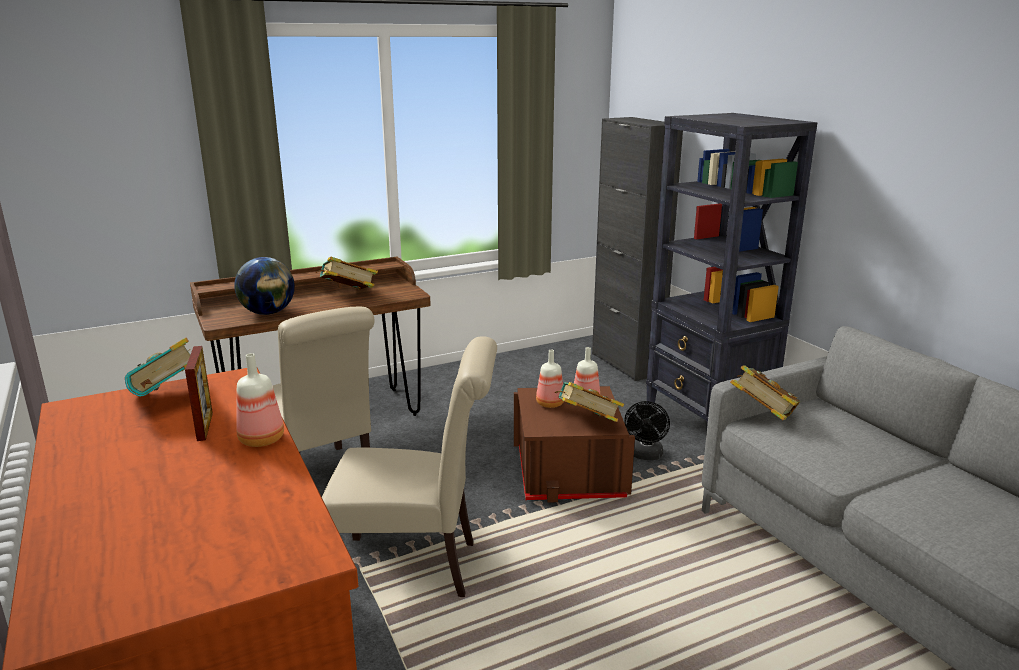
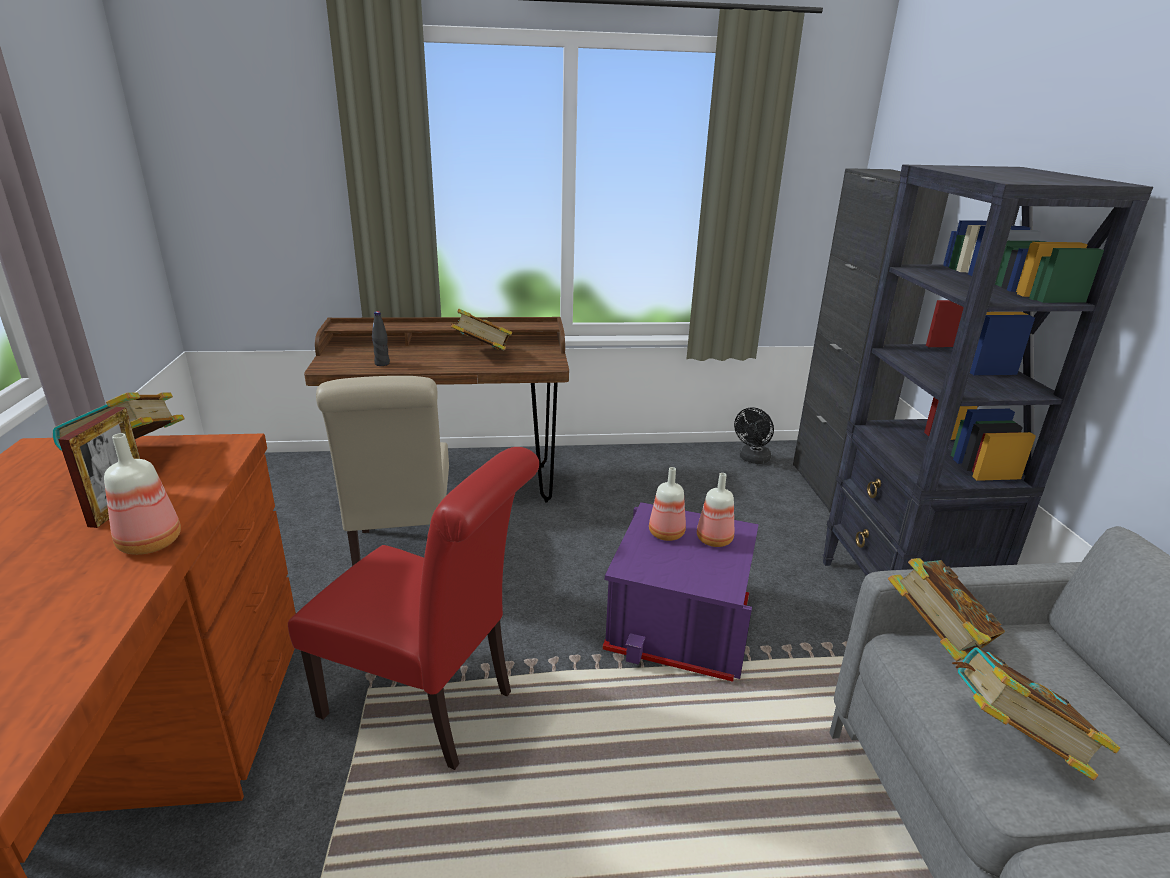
camera: 20 degrees right, 5 degrees up
globe [234,257,295,315] -> black bottle [372,311,390,366]
beige chair [322,336,497,597] -> red chair [288,447,539,770]
brown storage box [514,386,635,503] -> purple storage box [602,502,759,682]
book [555,382,624,422] -> book moved to [952,647,1120,780]
black fan [624,401,670,460] -> black fan moved to [734,407,774,464]

